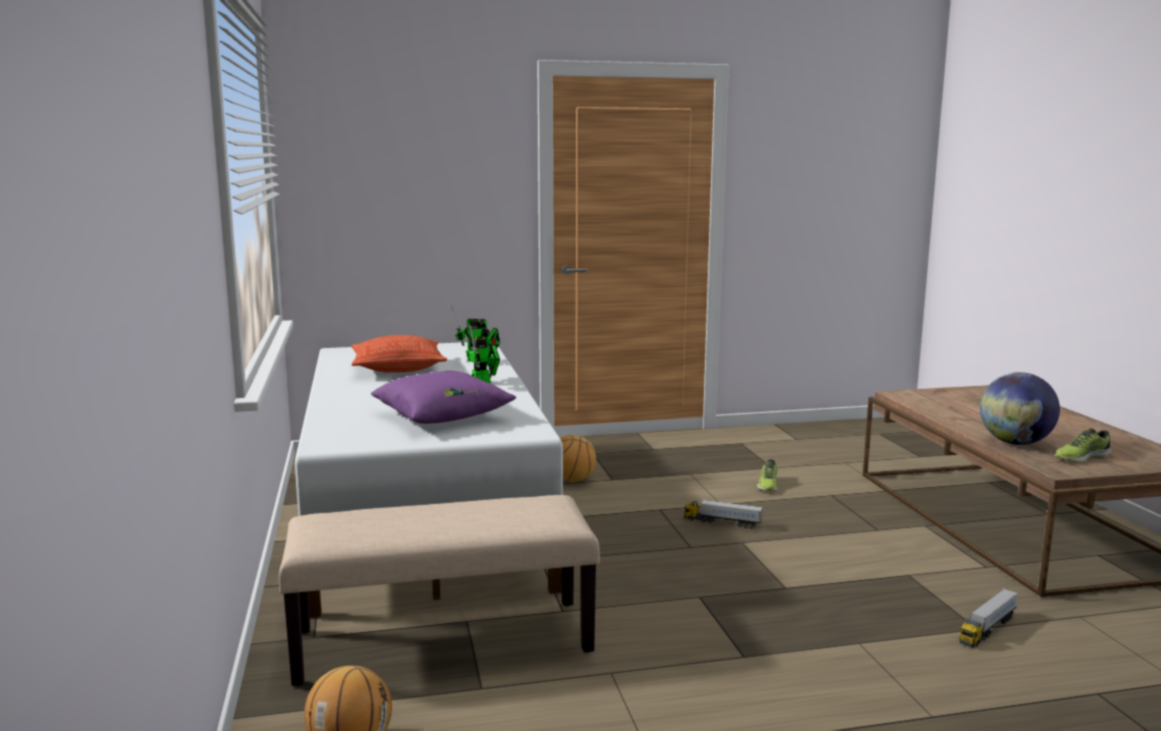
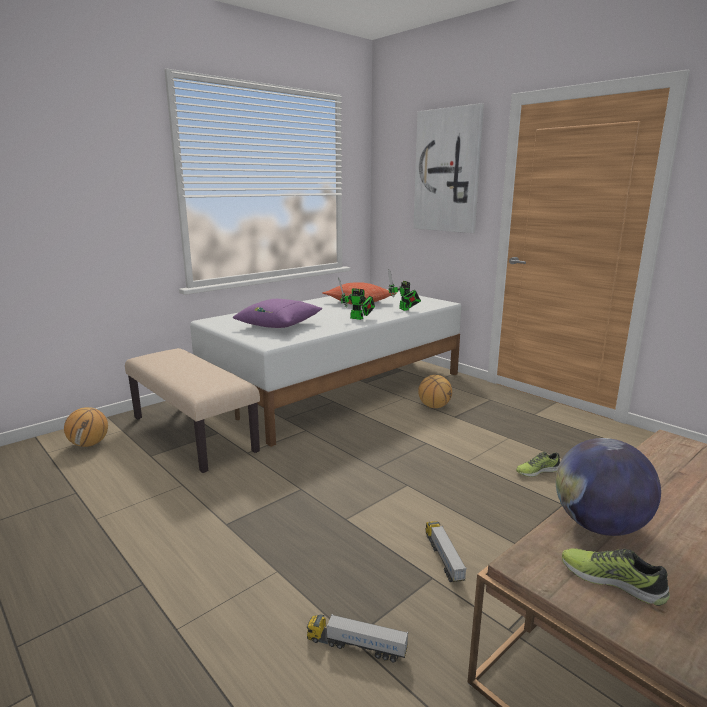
camera: 60 degrees right, 5 degrees up
toy truck [684,499,763,529] -> toy truck moved to [425,521,467,582]
none -> picture [413,103,484,233]

